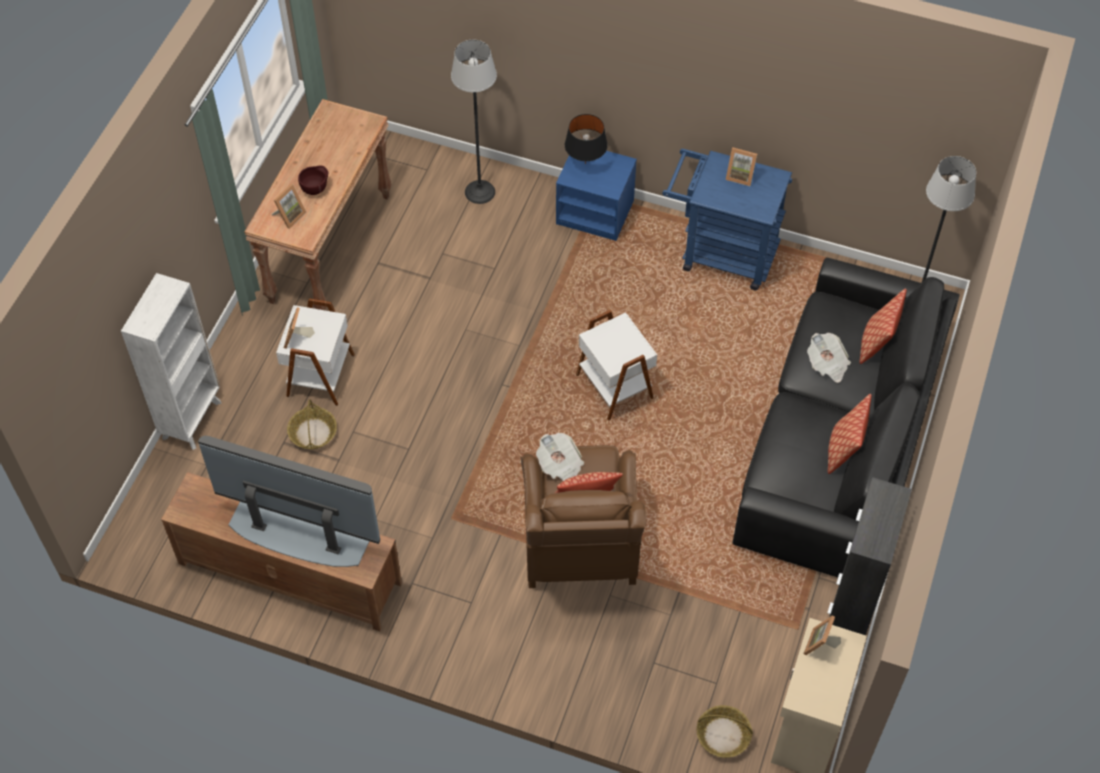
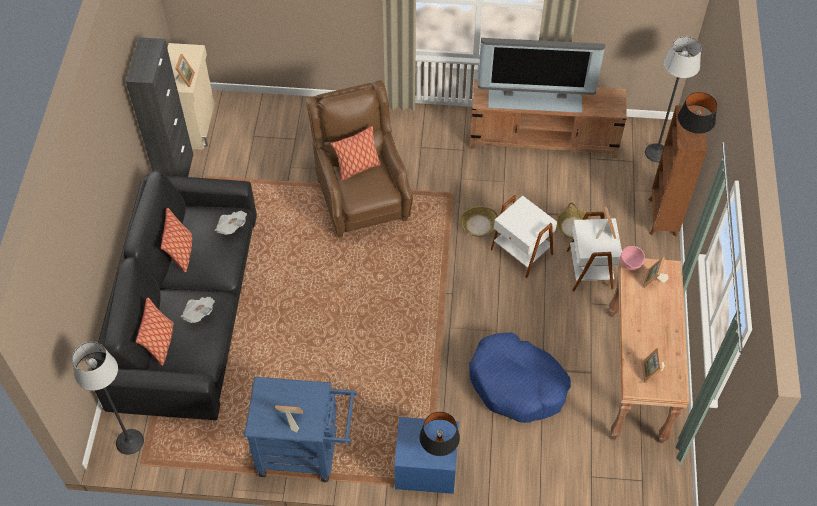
camera: 165 degrees right, 0 degrees up
white bookcase [121,273,221,450] -> brown bookcase [648,105,707,237]
brown bowl [298,166,328,195] -> none
floor lamp [451,40,497,204] -> floor lamp moved to [645,37,701,162]
newspaper [536,433,584,481] -> newspaper moved to [215,211,247,235]
white side table [576,310,657,420] -> white side table moved to [491,195,557,278]
basket [697,705,753,758] -> basket moved to [461,206,498,237]
none -> blue dog bed [469,333,571,423]
none -> pink bowl [620,246,645,270]
none -> picture frame [641,348,665,383]
none -> black table lamp [678,92,717,135]

